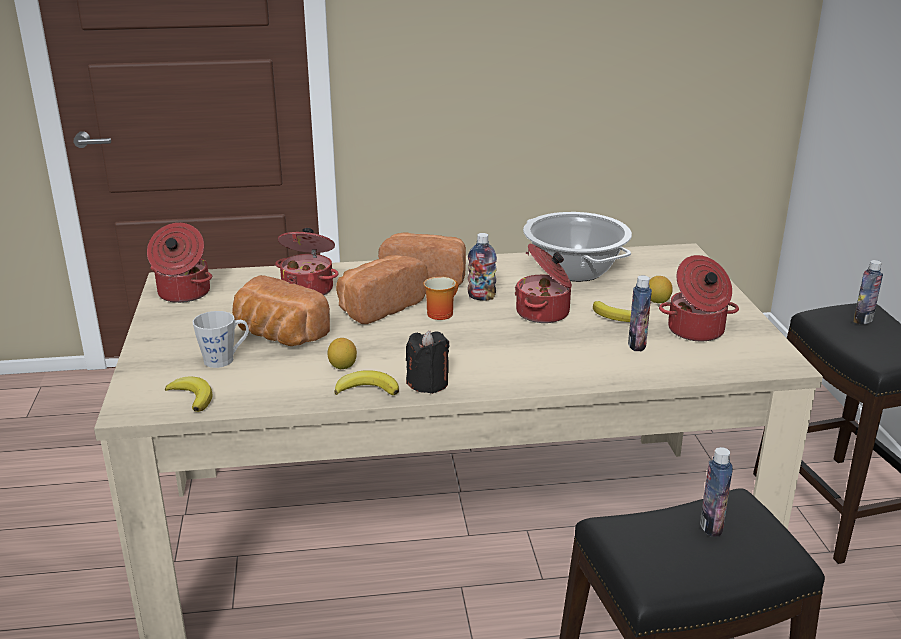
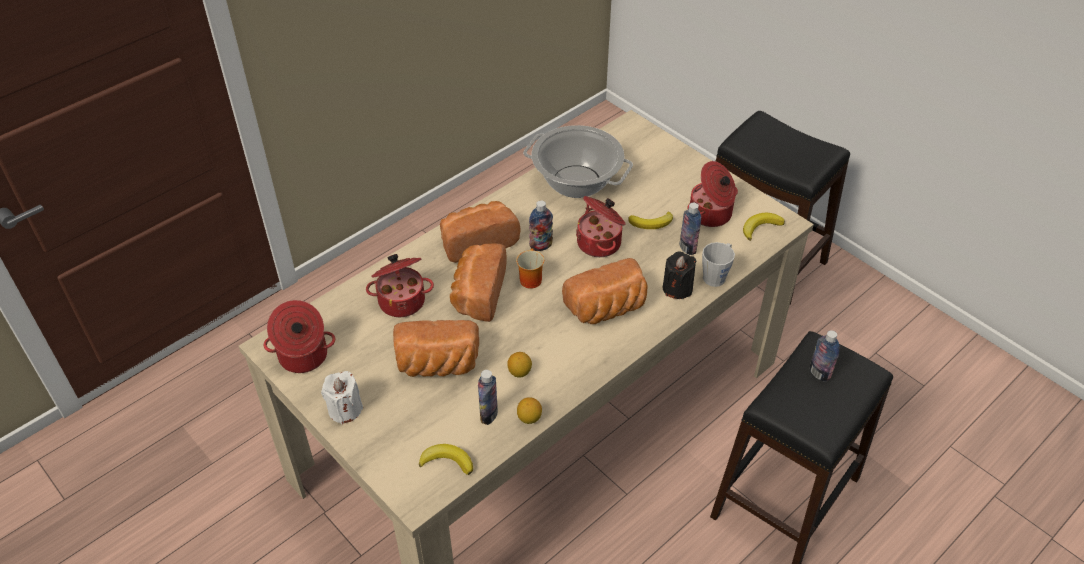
camera: 35 degrees left, 20 degrees up
grey mug [192,311,249,368] -> grey mug moved to [702,242,735,287]
banana [334,370,399,395] -> banana moved to [743,213,785,241]
black candle [406,331,449,394] -> black candle moved to [662,252,697,299]
lemon [649,276,673,303] -> lemon moved to [517,397,542,424]
bottle [853,260,883,324] -> bottle moved to [478,370,498,425]
none -> white candle [321,371,363,424]
none -> bread [562,258,648,324]

